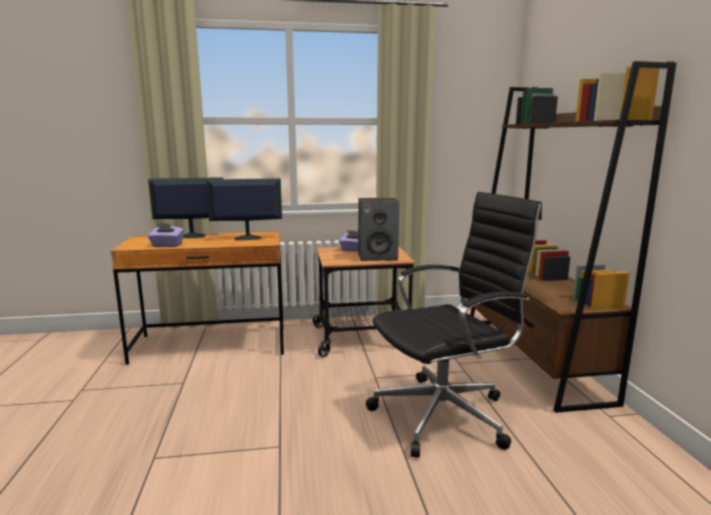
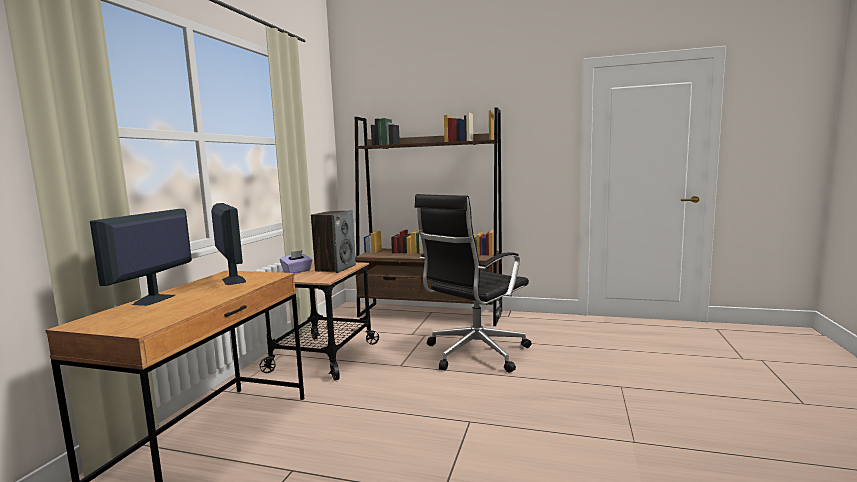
camera: 65 degrees left, 5 degrees down
purple tissue box [148,223,184,247] -> none
monitor [206,178,282,240] -> monitor turned 135 degrees clockwise [211,203,246,285]
black office chair [366,192,542,458] -> black office chair turned 135 degrees counterclockwise [415,194,532,373]

